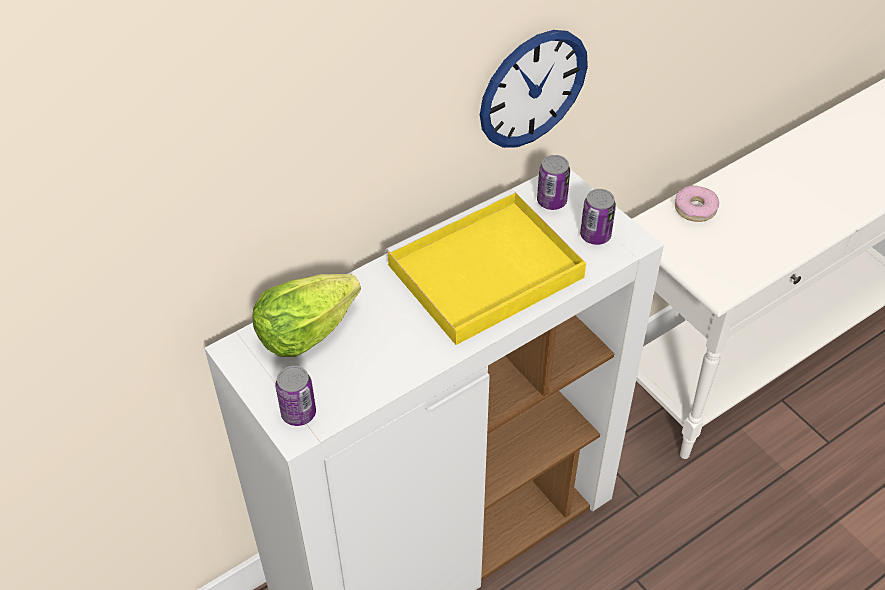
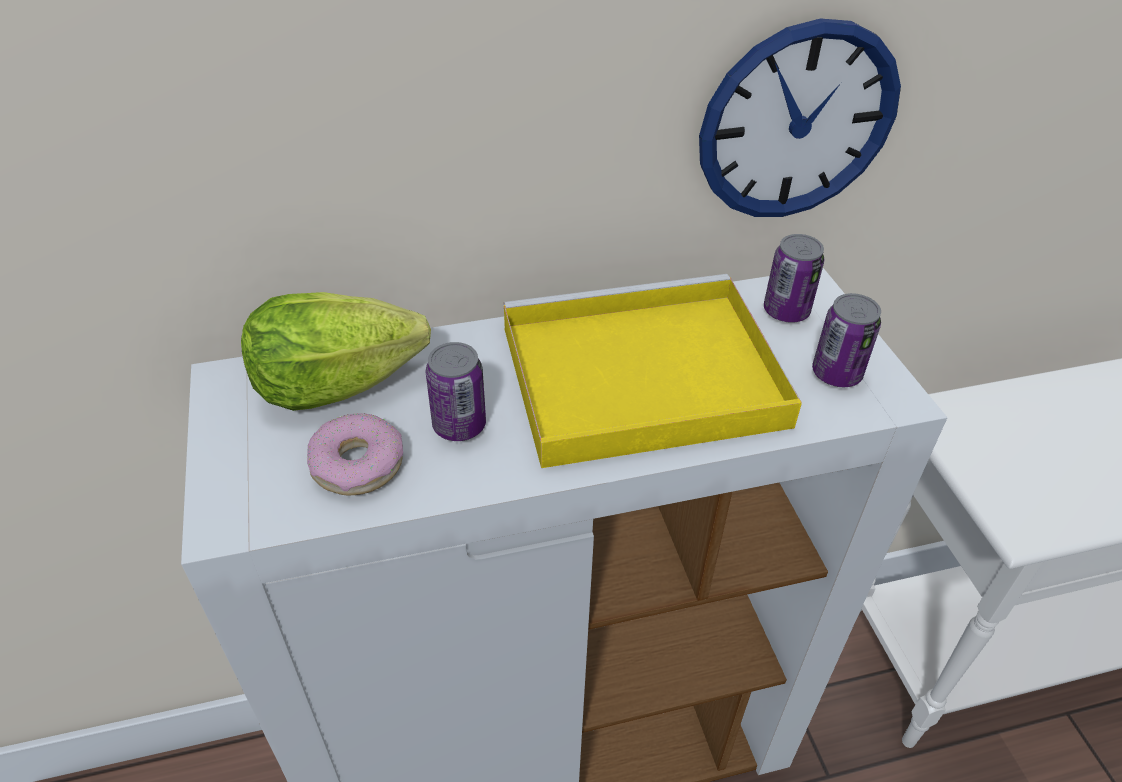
camera: 20 degrees right, 5 degrees down
can [276,366,316,426] -> can moved to [426,342,486,441]
donut [675,185,719,222] -> donut moved to [307,413,403,496]

